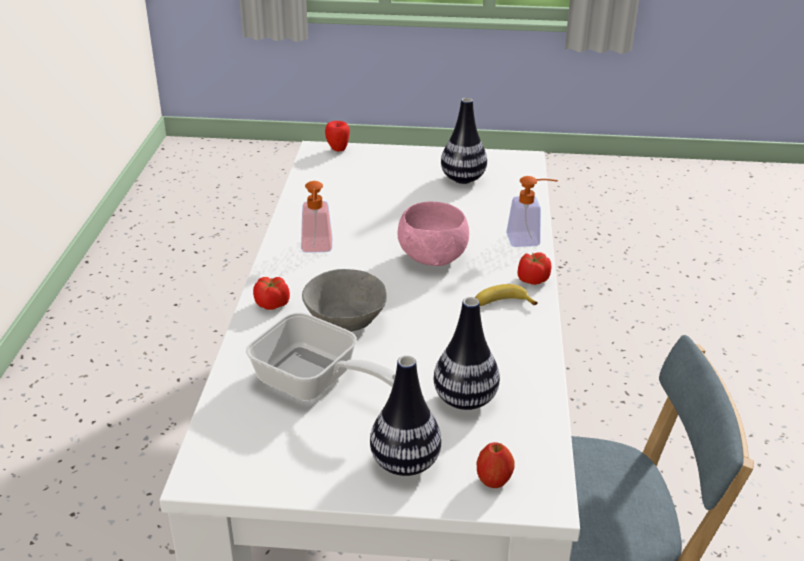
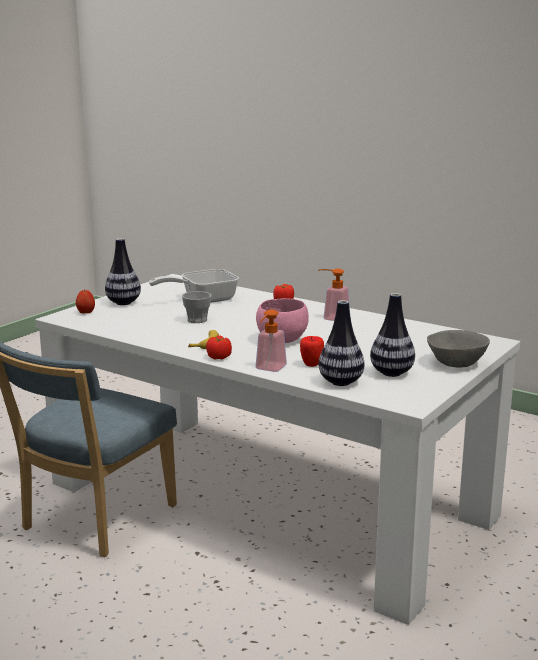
camera: 120 degrees right, 15 degrees down
grey bowl [302,269,387,331] -> grey bowl moved to [427,330,490,368]
apple [325,121,350,152] -> apple moved to [300,336,324,367]
vase [434,297,500,410] -> vase moved to [319,300,364,386]
none -> cup [182,291,211,323]

